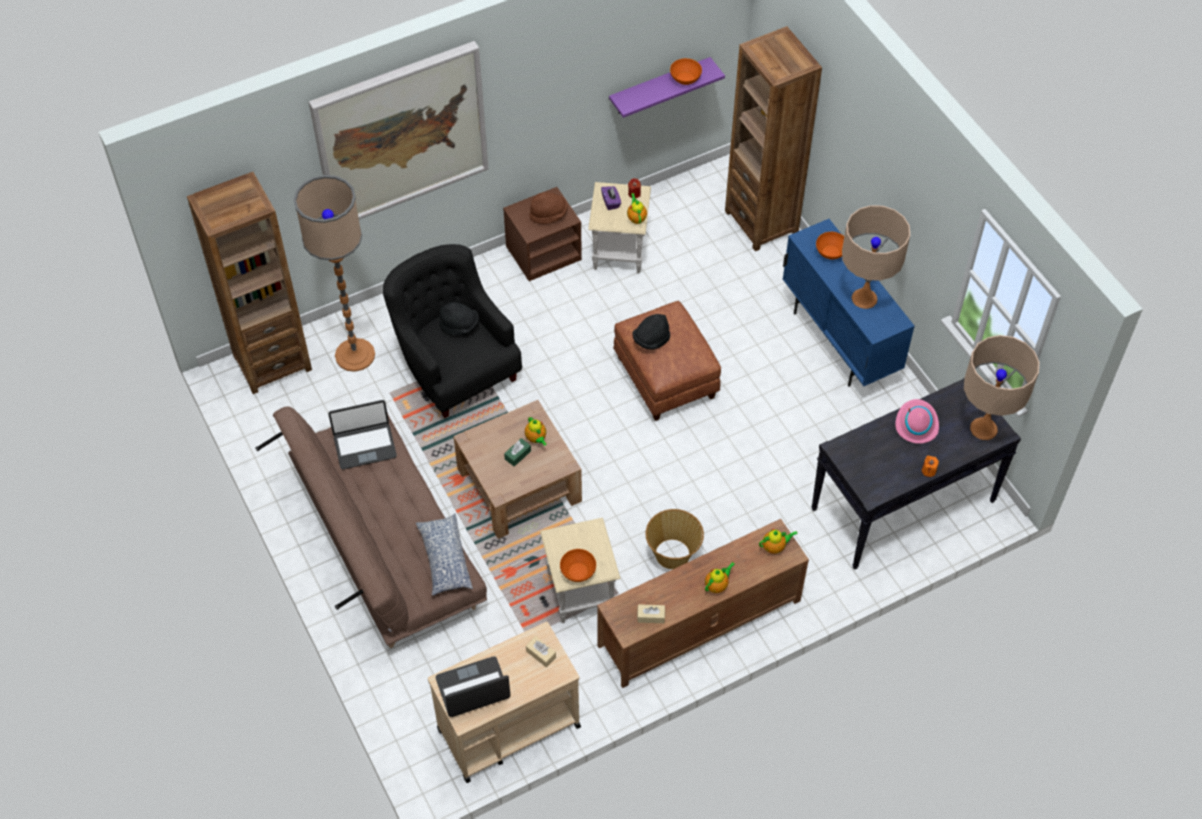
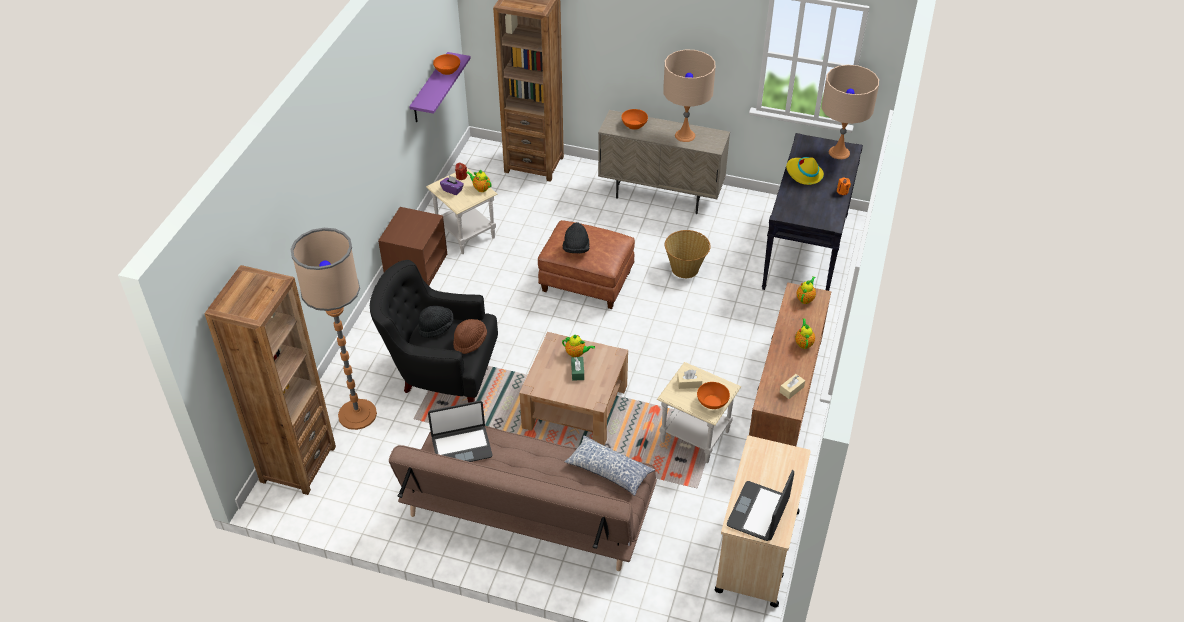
camera: 45 degrees left, 10 degrees down
picture [309,41,489,220] -> none
laptop [328,400,397,469] -> laptop turned 45 degrees clockwise [428,401,493,462]
beige tissue box [526,636,556,667] -> beige tissue box moved to [677,370,702,389]
brown hat [529,192,568,224] -> brown hat moved to [453,319,487,354]
basket [646,509,704,569] -> basket moved to [665,230,711,278]
blue cabinet [783,219,915,387] -> beige cabinet [598,110,730,214]
pink hat [895,399,939,444] -> yellow hat [786,157,824,185]

